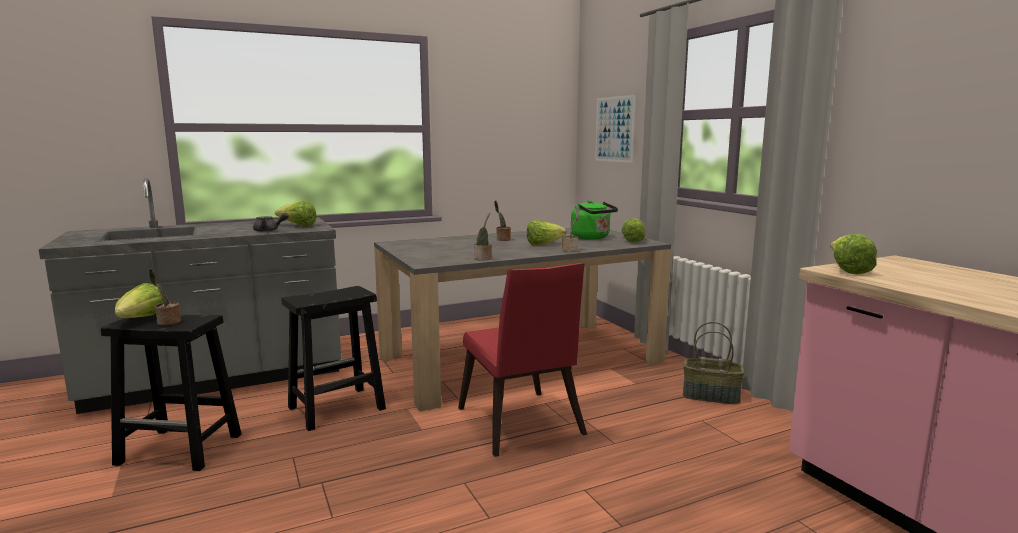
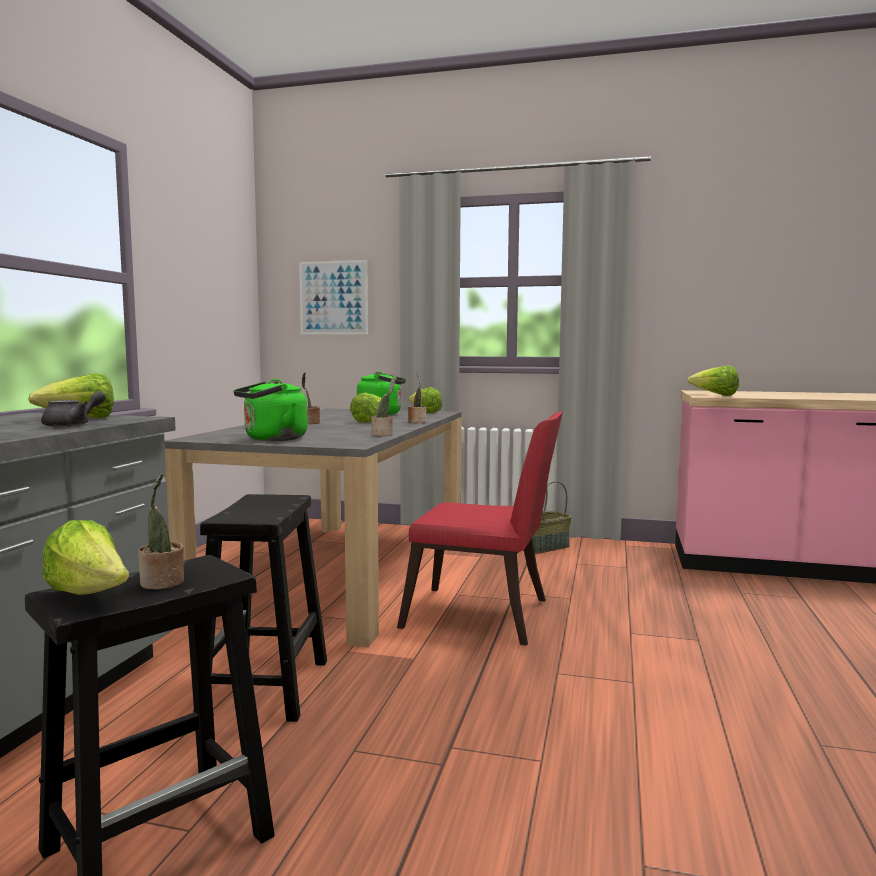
camera: 50 degrees left, 5 degrees down
none -> green kettle [233,379,308,441]

